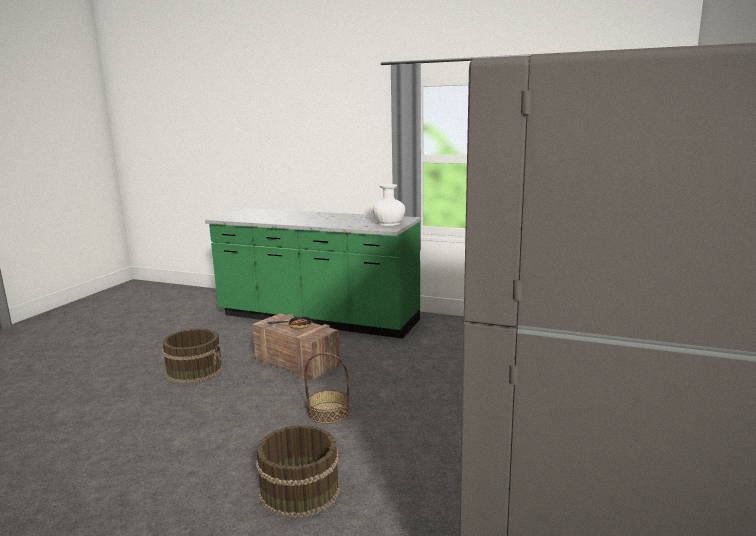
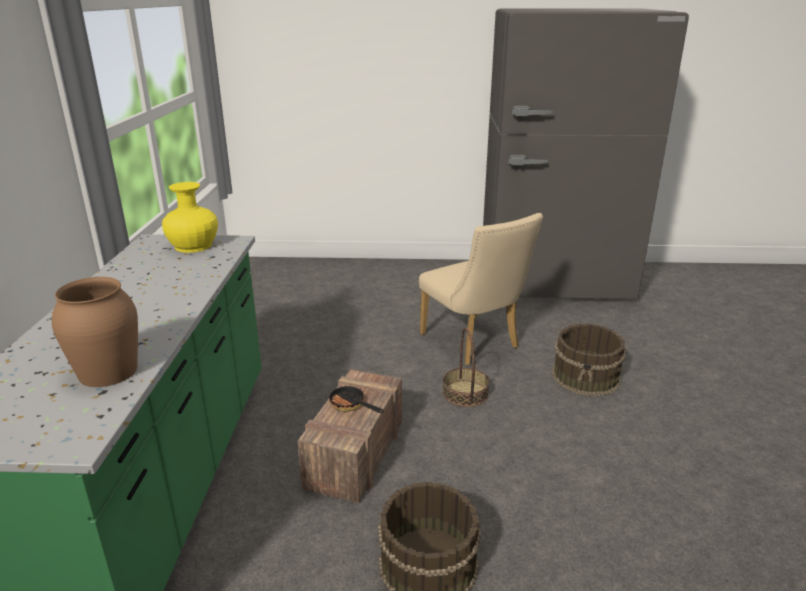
camera: 110 degrees left, 10 degrees up
white vase [373,184,405,226] -> yellow vase [162,182,218,253]
none -> brown vase [52,277,138,387]
none -> beige chair [419,213,543,365]

